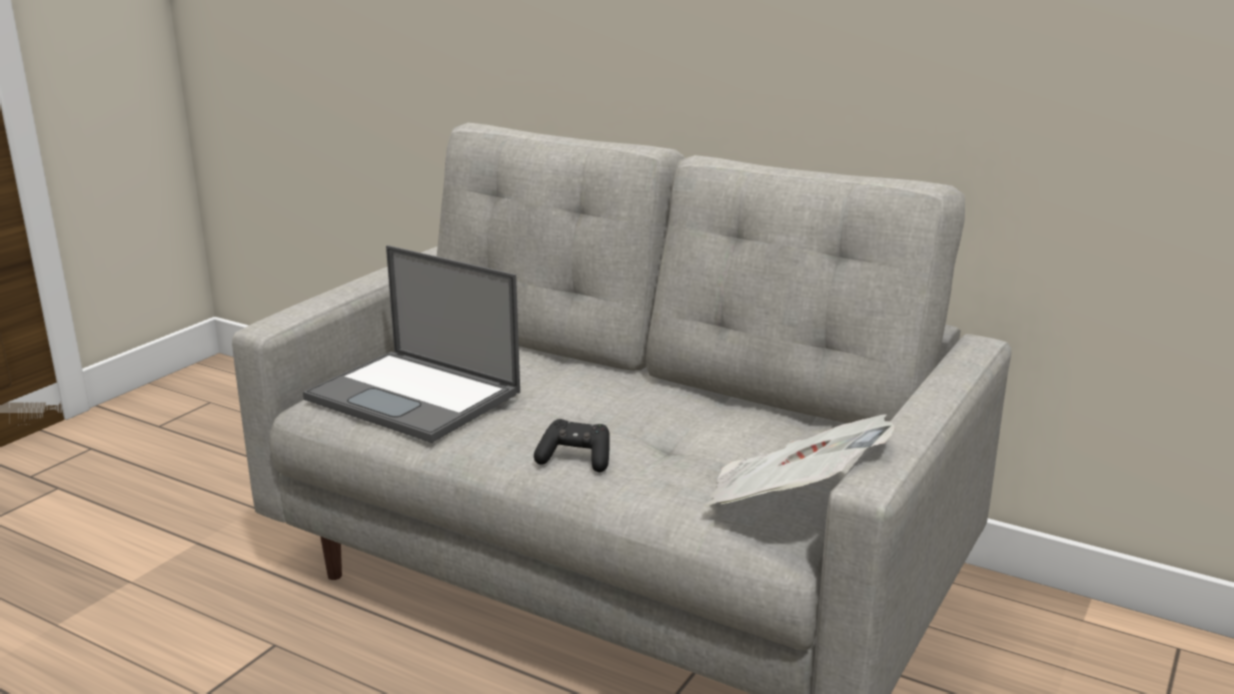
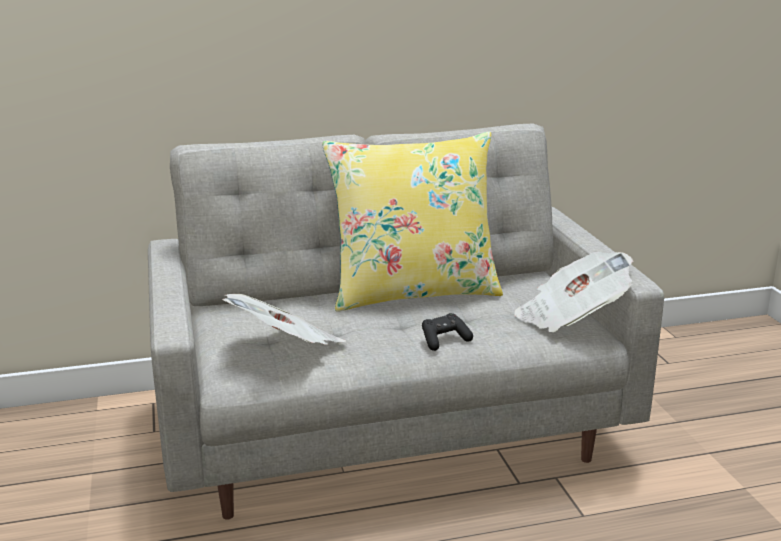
camera: 45 degrees left, 0 degrees up
laptop [303,245,520,443] -> newspaper [222,294,346,345]
none -> yellow pillow [322,132,503,312]

